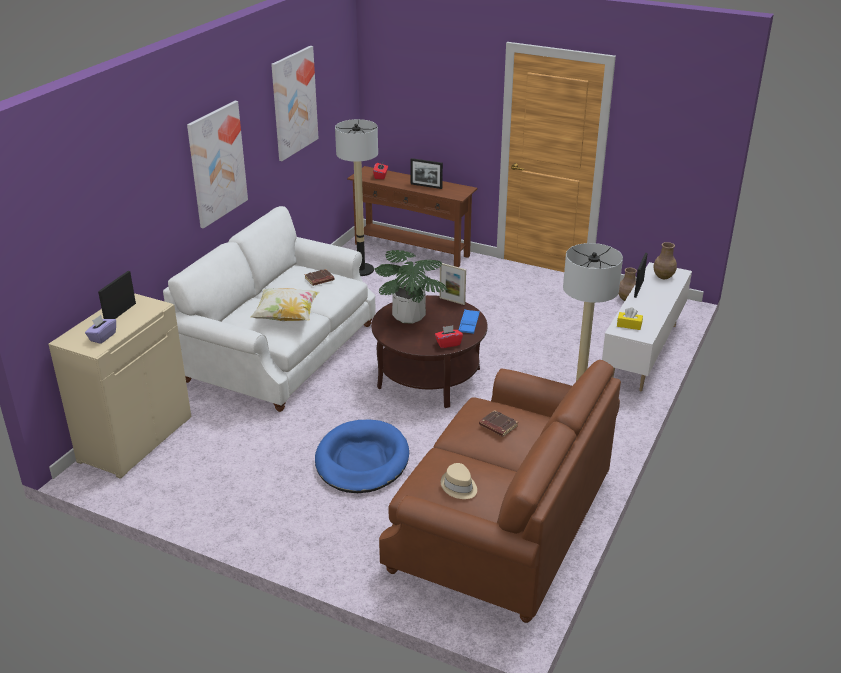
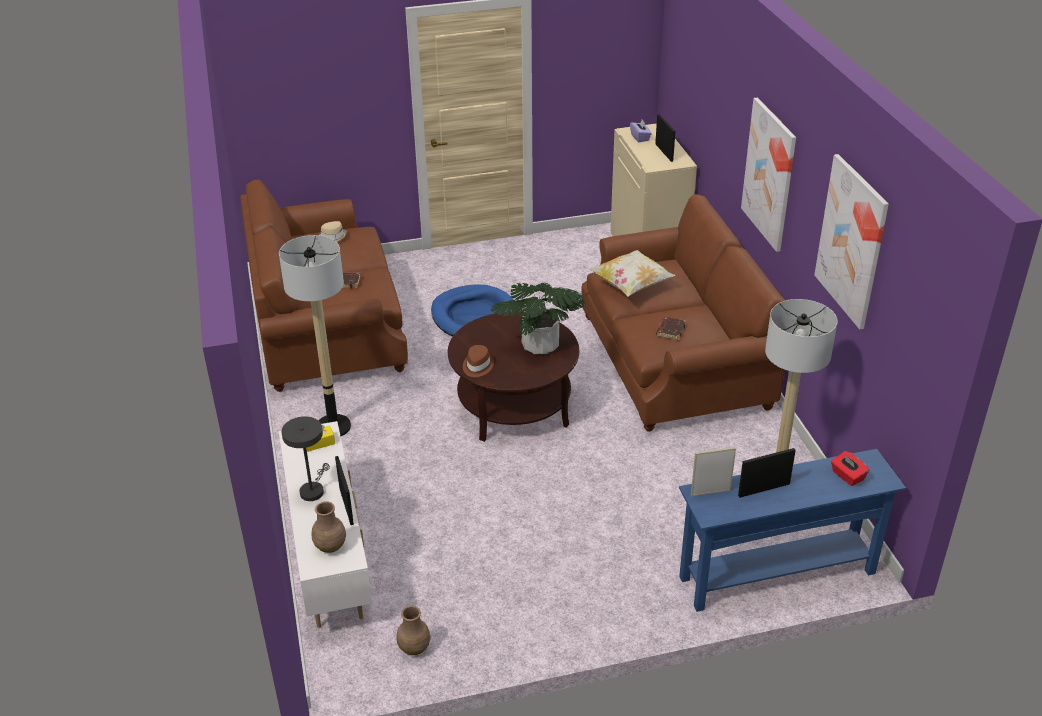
camera: 140 degrees right, 5 degrees up
white sofa [163,206,376,412] -> brown sofa [581,194,785,432]
brown console table [347,166,477,267] -> blue console table [679,449,906,612]
red tissue box [435,325,463,348] -> none
picture frame [440,263,466,305] -> picture frame moved to [691,447,736,497]
blue tray [459,309,480,334] -> brown hat [463,345,494,377]
none -> grey table lamp [281,416,330,501]

